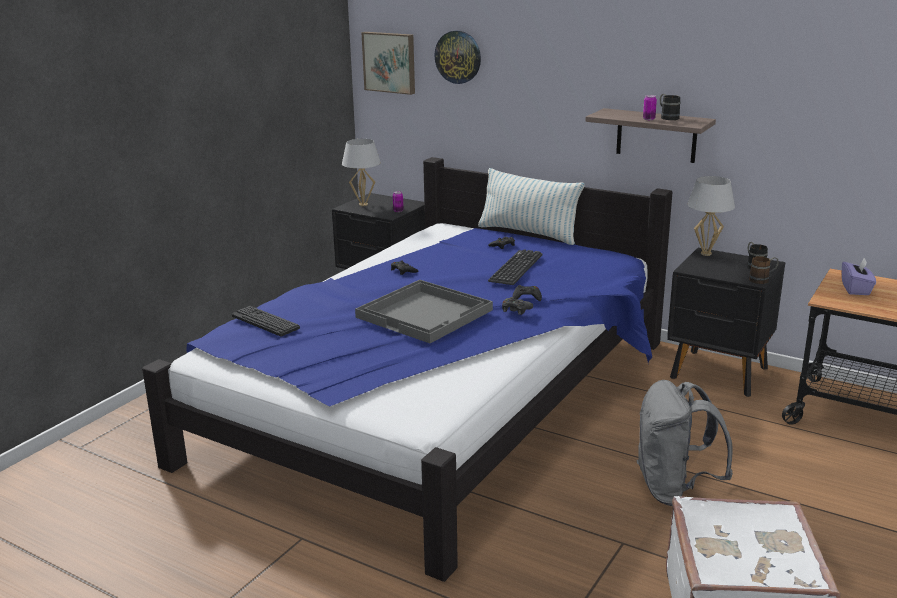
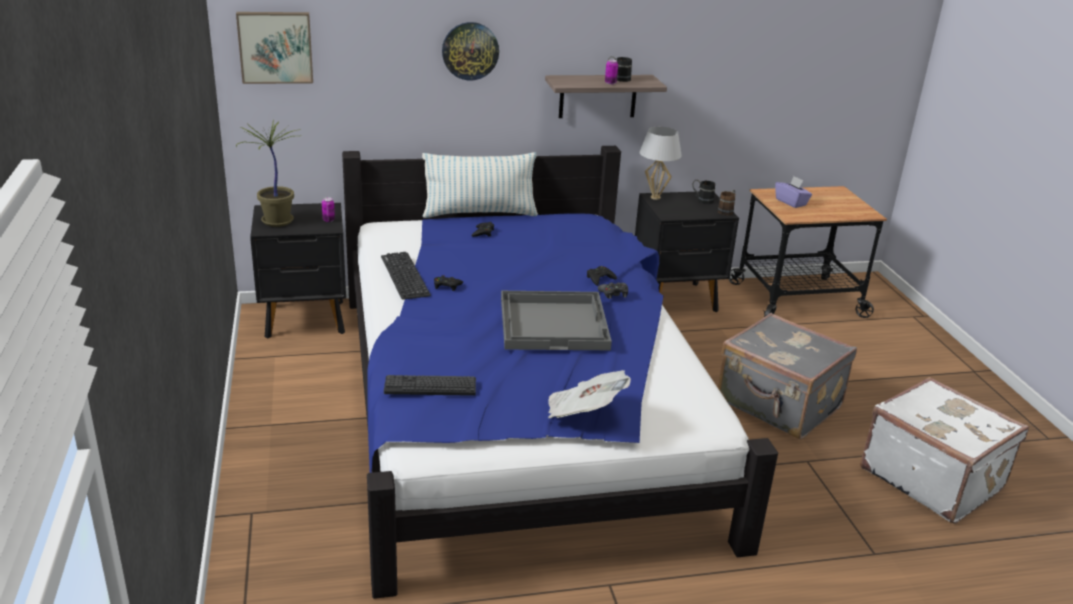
camera: 45 degrees left, 5 degrees up
white table lamp [342,139,381,206] -> potted plant [236,119,301,227]
wall clock [434,30,481,84] -> wall clock moved to [442,22,499,80]
keyboard [488,249,543,285] -> keyboard moved to [381,252,431,300]
grey backpack [637,380,733,506] -> grey suitcase [718,313,857,439]
none -> newspaper [548,370,631,419]

